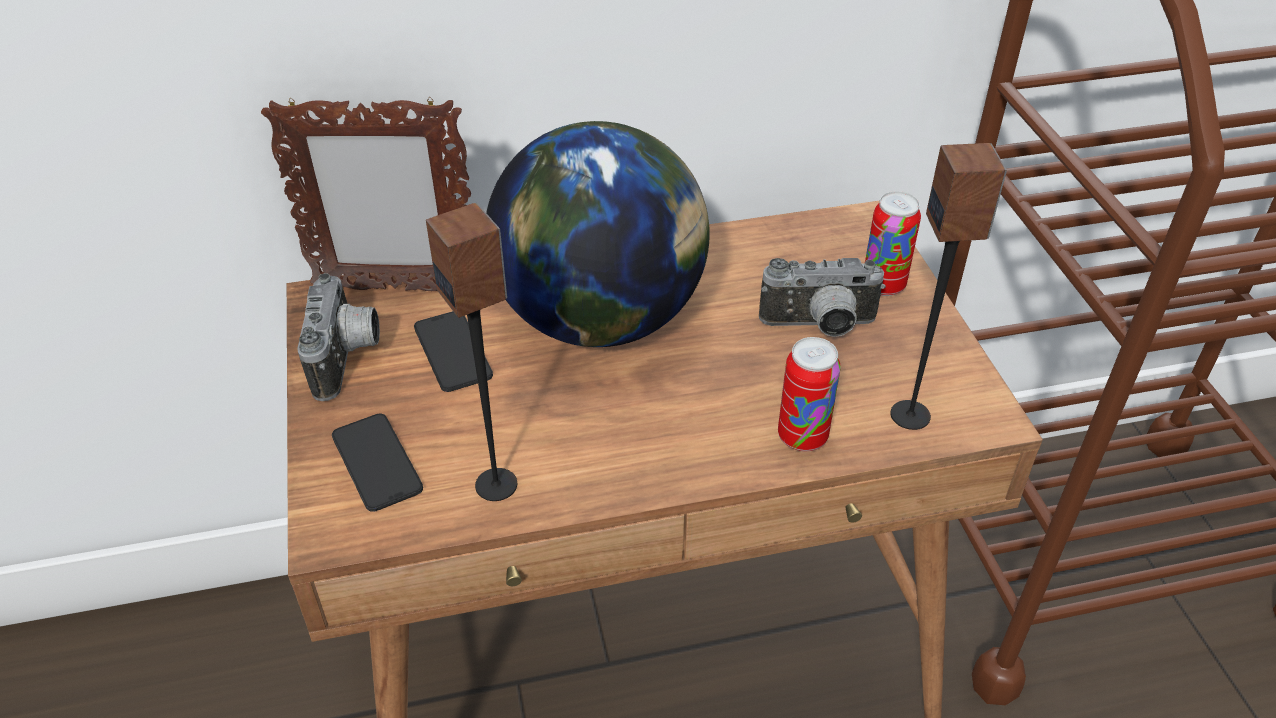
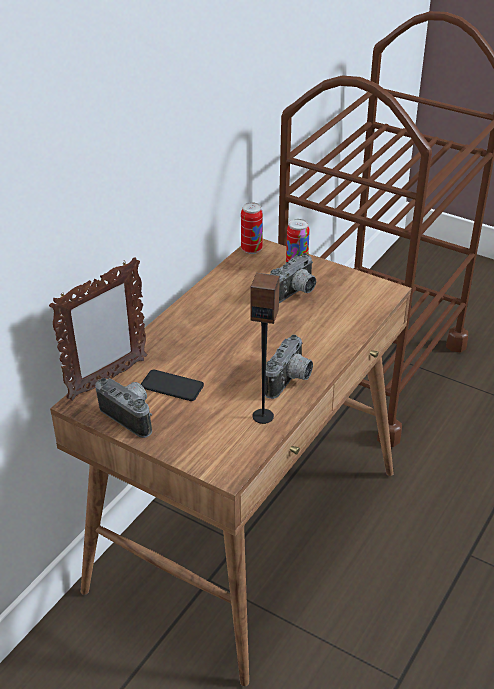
camera: 45 degrees left, 5 degrees down
phone [332,414,423,512] -> none
globe [486,121,709,347] -> none
can [778,337,841,451] -> can moved to [241,202,263,254]
speaker [890,143,1007,430] -> none
none -> camera [265,335,313,399]

